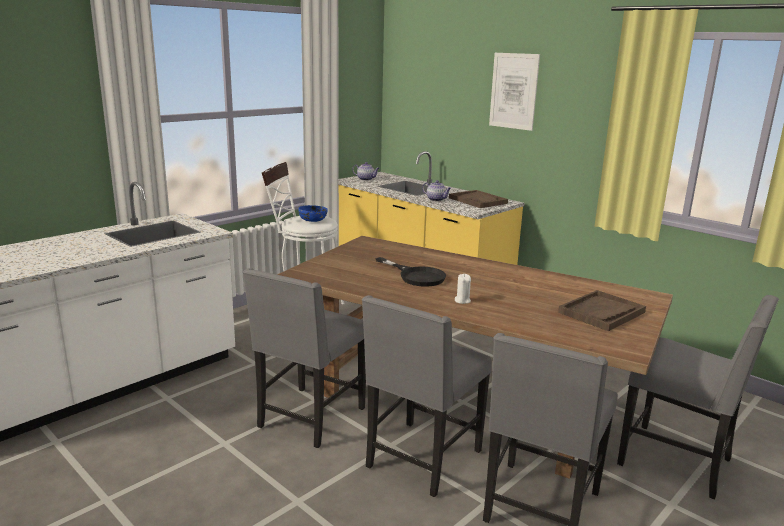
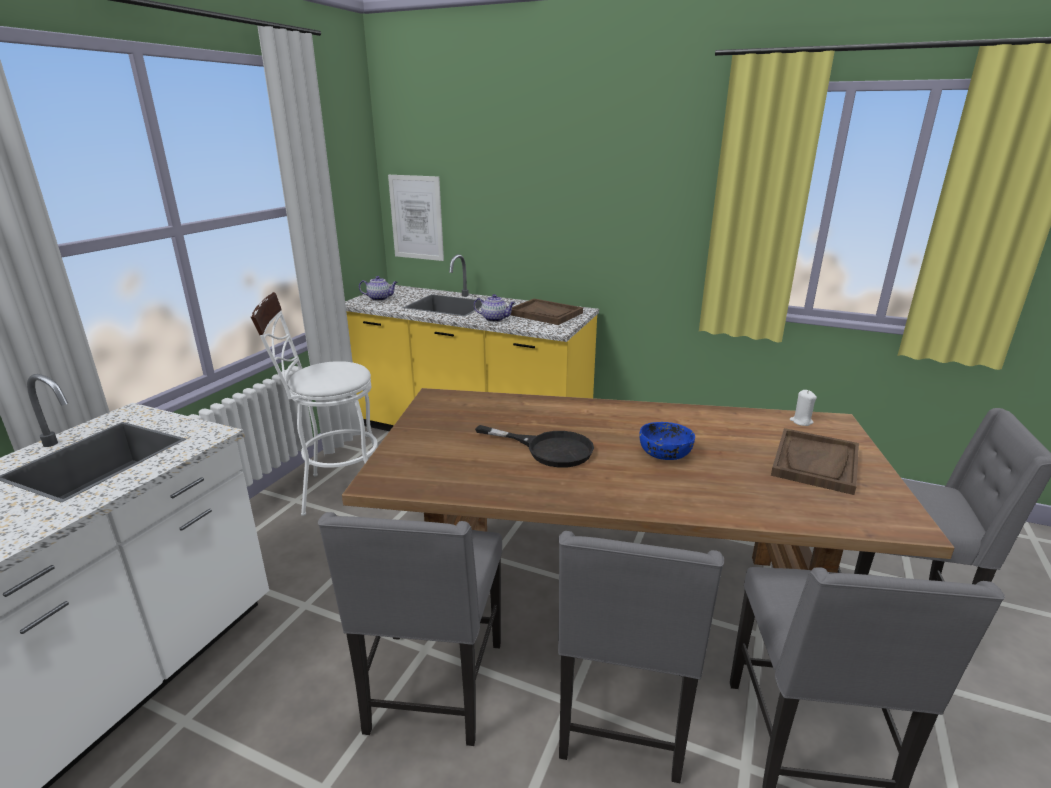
camera: 20 degrees left, 5 degrees up
blue bowl [299,205,327,222] -> blue bowl moved to [639,422,695,460]
white candle [455,274,471,304] -> white candle moved to [790,390,817,426]
picture [489,53,540,131] -> picture moved to [388,175,444,261]

